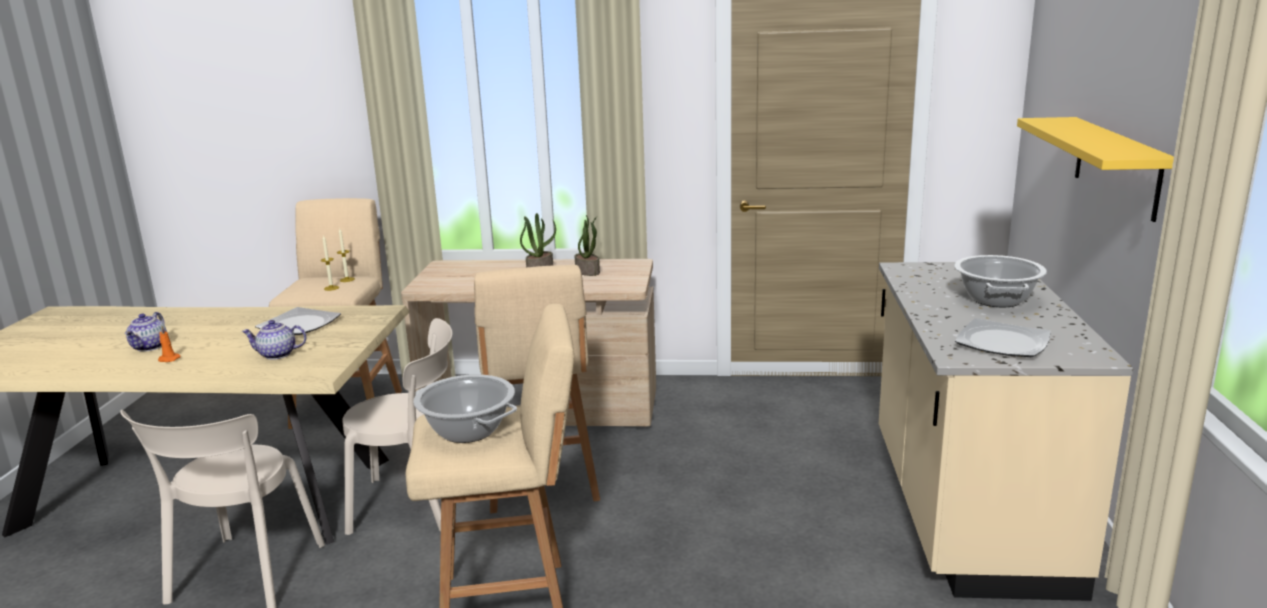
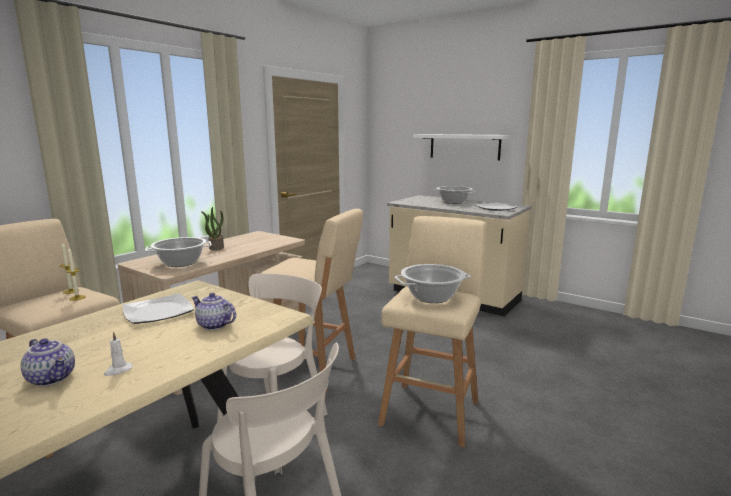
camera: 60 degrees left, 5 degrees down
orange candle [158,326,181,362] -> white candle [104,332,133,376]
teapot [241,320,306,360] -> teapot turned 90 degrees clockwise [191,293,236,330]
potted plant [575,215,600,276] -> none
yellow shelf [1017,117,1174,222] -> white shelf [413,134,511,160]
none -> cooking pot [145,237,212,267]

